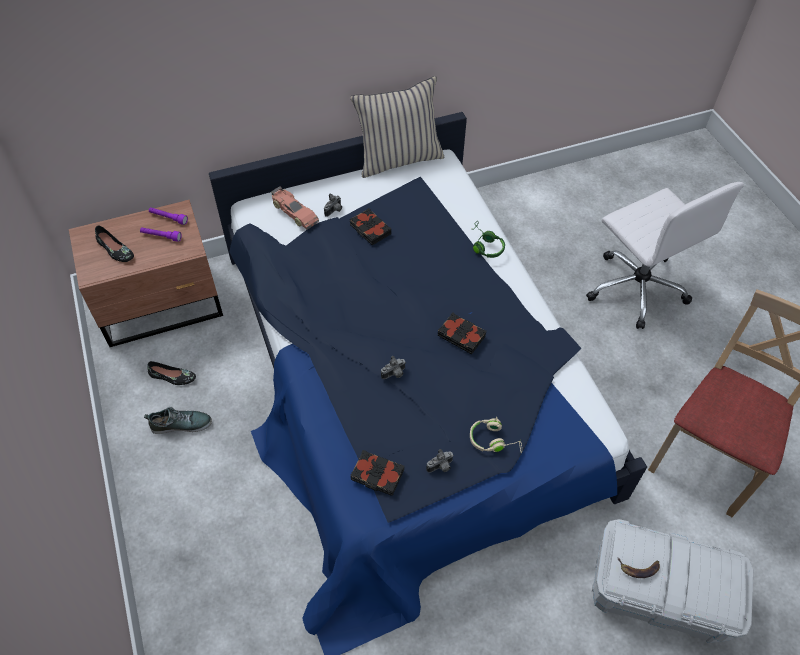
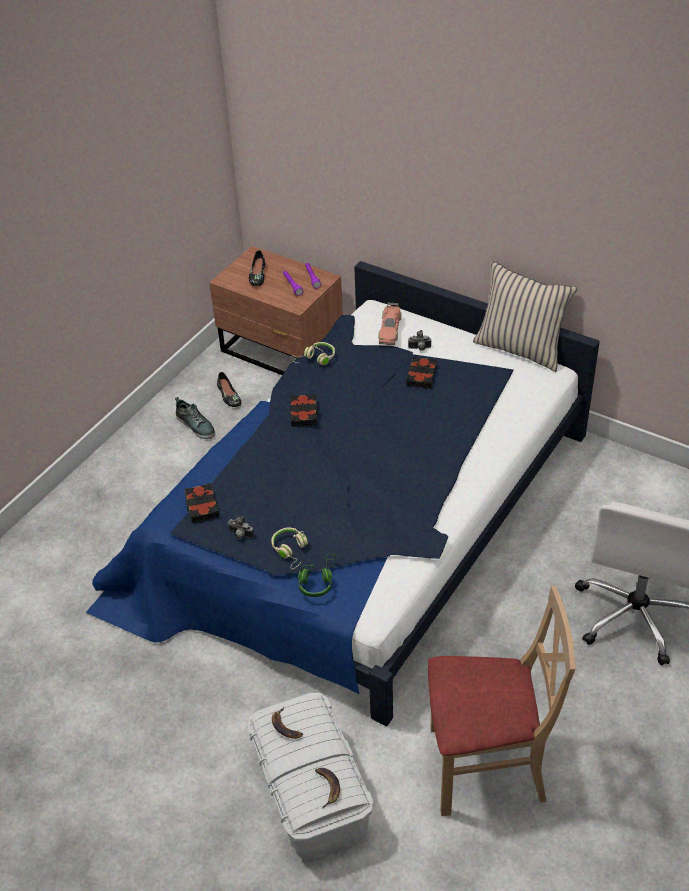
camera: 55 degrees right, 10 degrees down
camera [381,356,406,379] -> none
black book [438,312,486,354] -> black book moved to [290,394,318,427]
green headphones [472,221,505,258] -> green headphones moved to [298,554,336,597]
none -> beige headphones [291,342,335,365]
none -> banana [315,768,340,808]

